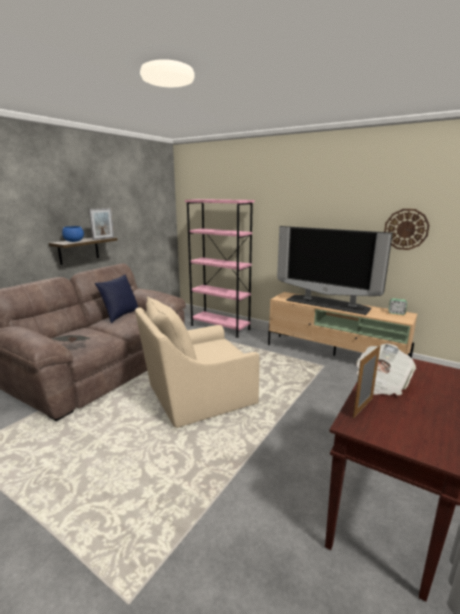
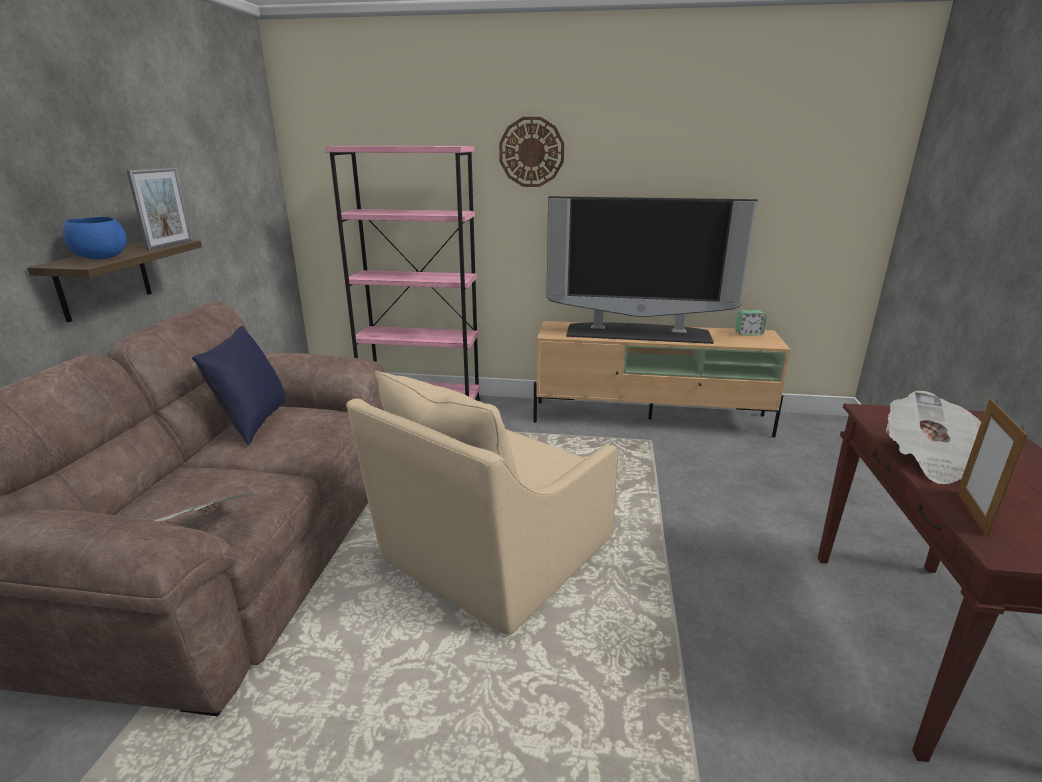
camera: 25 degrees left, 5 degrees up
wall clock [384,209,430,250] -> wall clock moved to [499,117,564,187]

